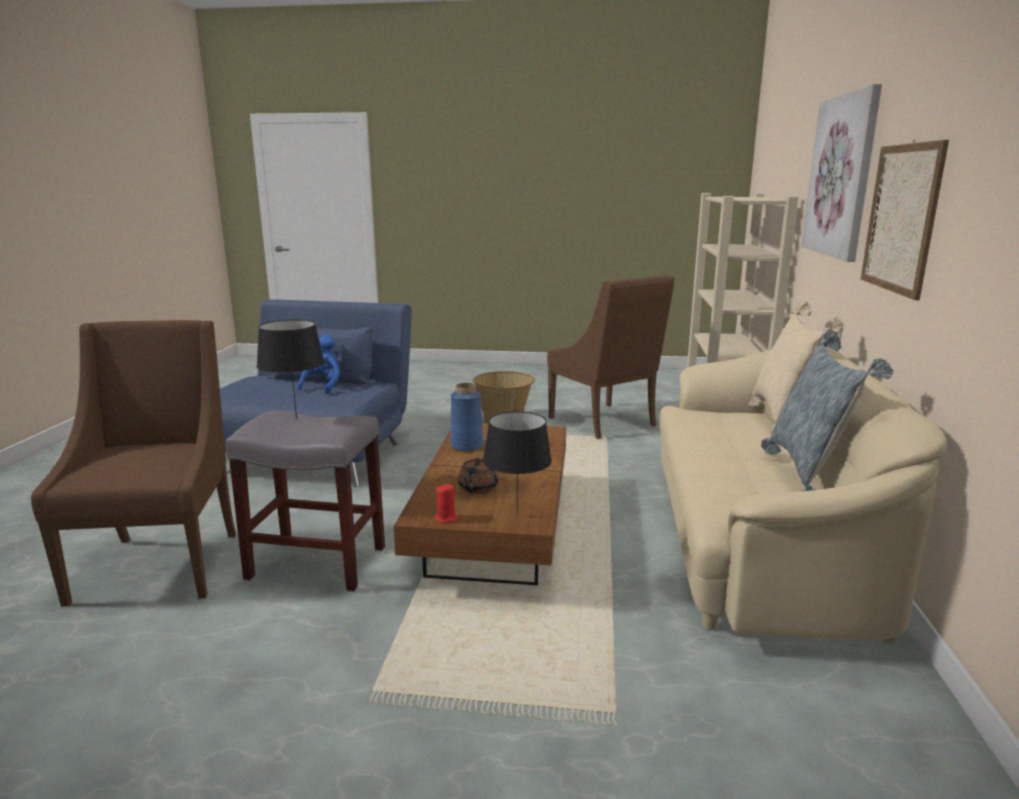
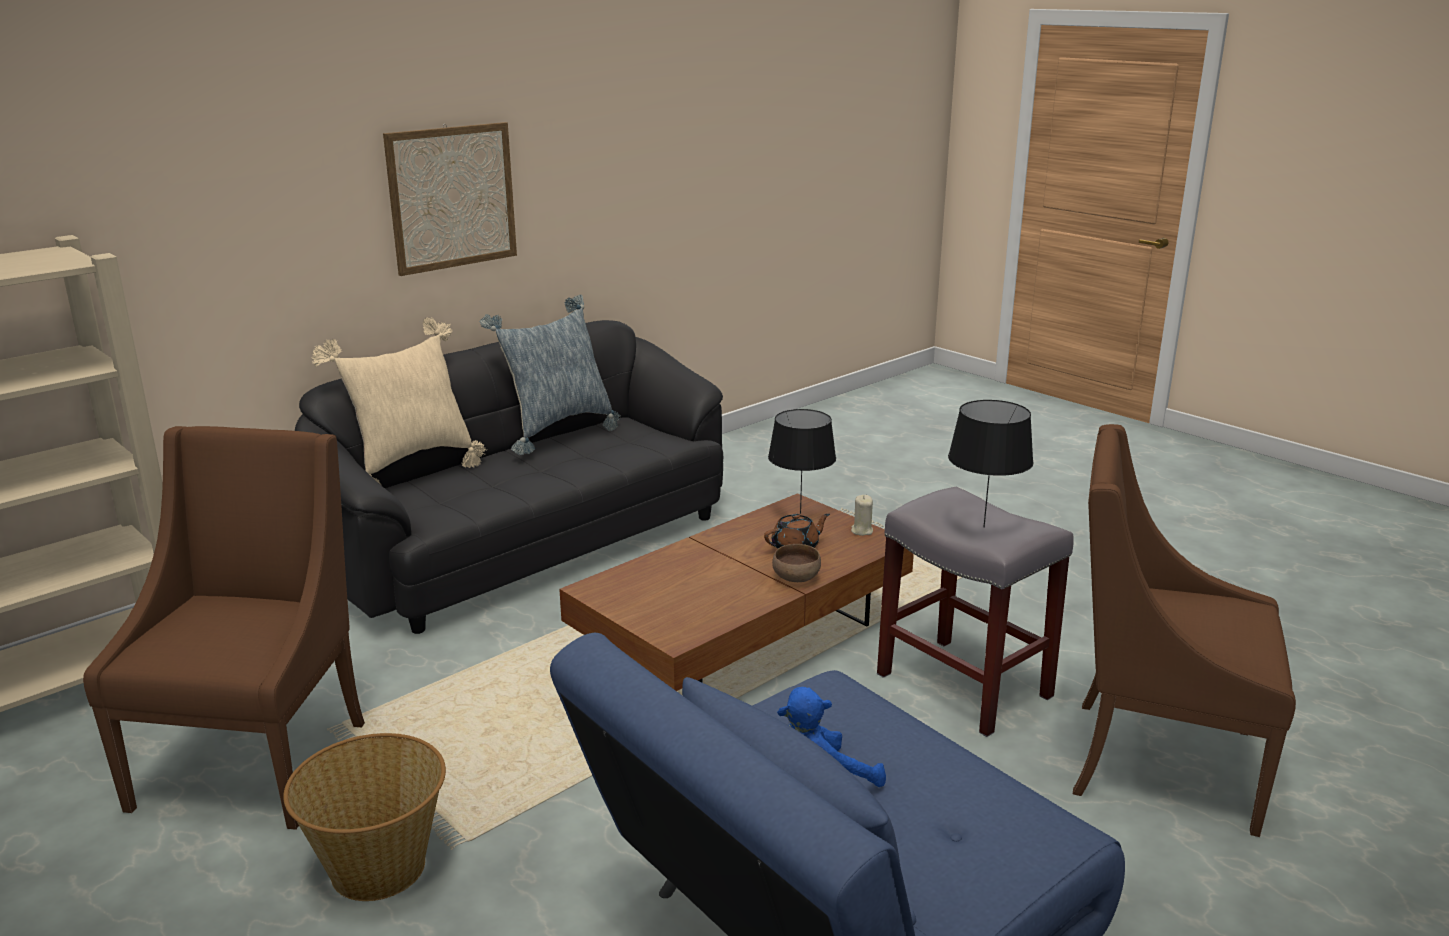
camera: 140 degrees left, 5 degrees up
brown armchair [31,320,236,607] -> brown armchair turned 75 degrees clockwise [1073,424,1296,837]
red candle [435,484,459,524] -> beige candle [851,495,873,536]
blue vase [450,383,483,452] -> none
beige sofa [660,347,947,644] -> black sofa [295,320,723,634]
picture [801,84,882,262] -> none
none -> brown bowl [772,544,821,582]

